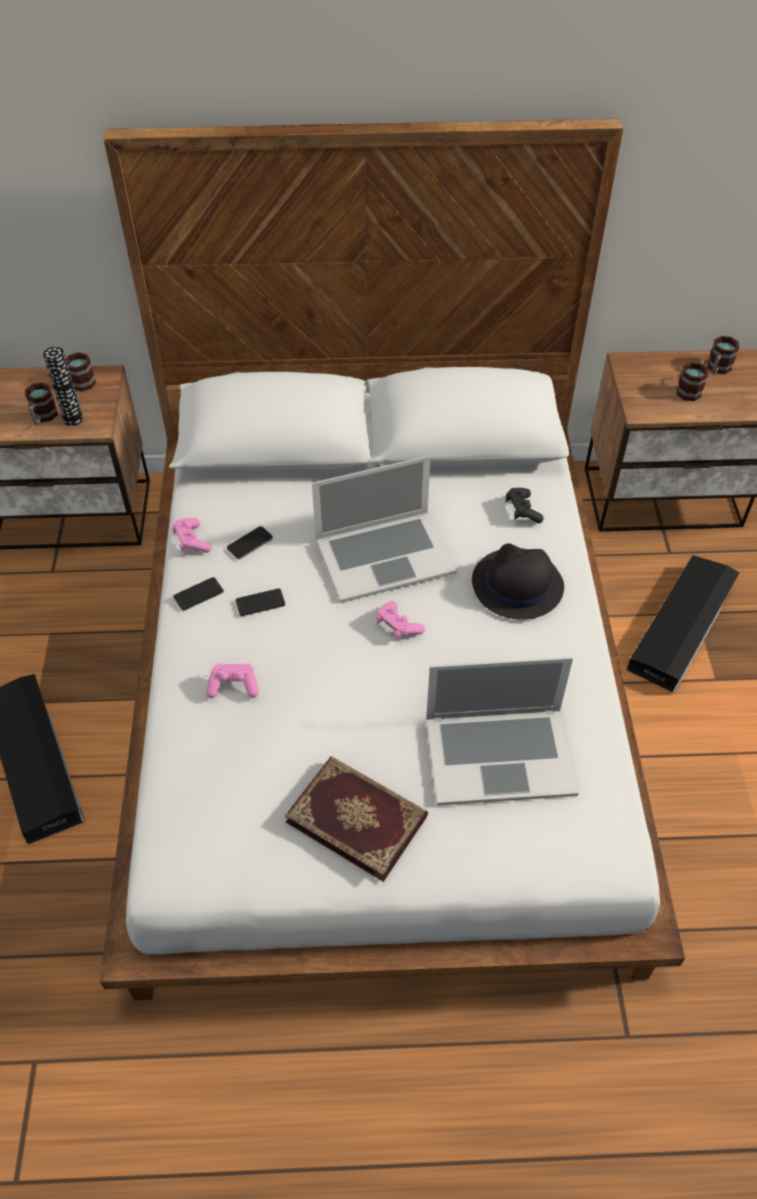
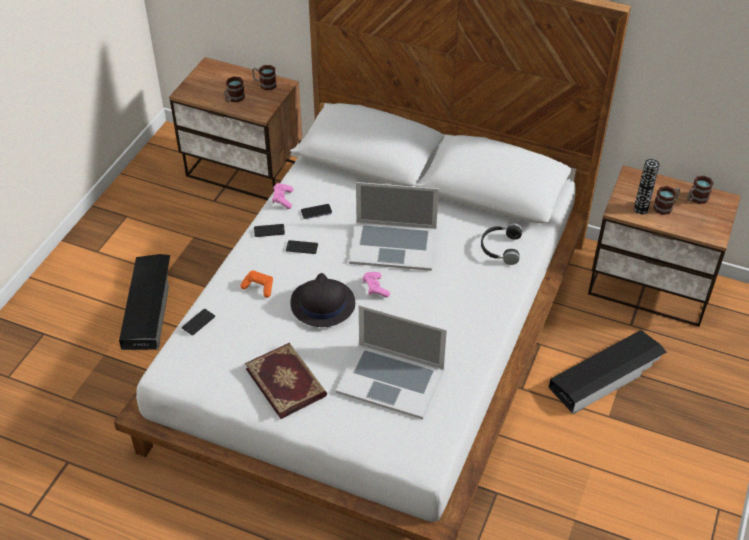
camera: 25 degrees right, 5 degrees down
vase [43,347,83,426] -> vase moved to [634,159,660,214]
pink game controller [206,663,259,698] -> orange game controller [240,271,273,298]
black hat [472,543,564,620] -> black hat moved to [290,273,355,327]
black game controller [506,488,544,523] -> black headphones [481,223,523,265]
none -> phone [182,309,215,335]

